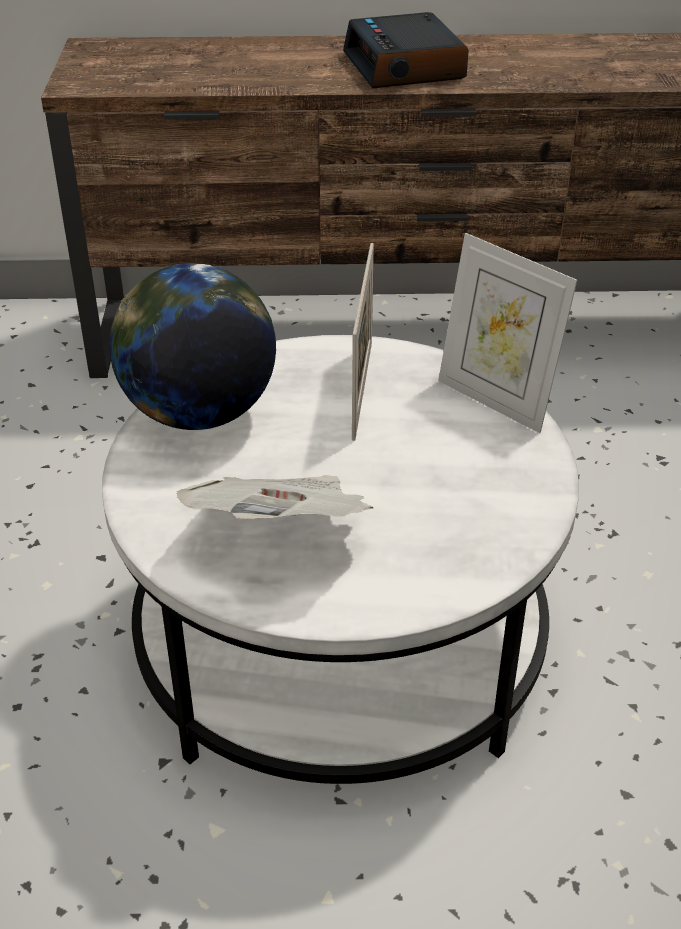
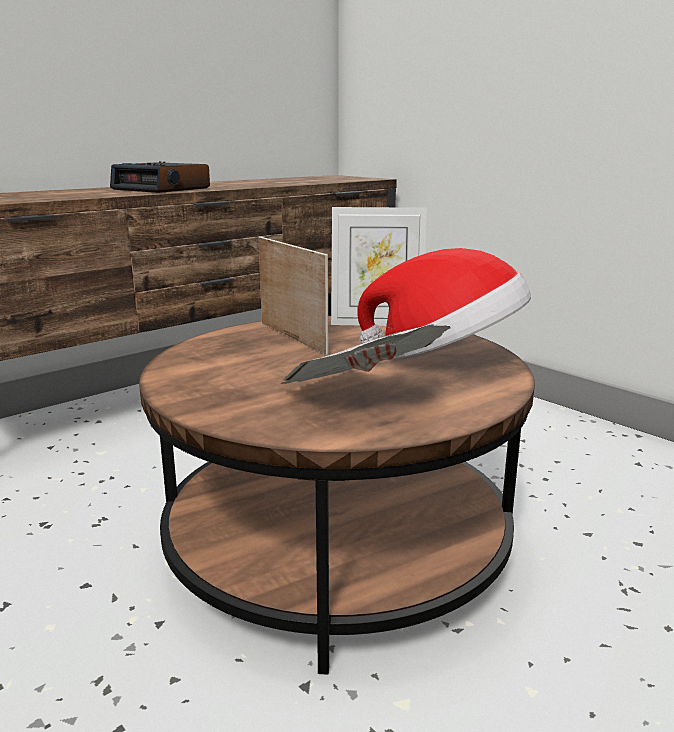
camera: 40 degrees left, 20 degrees down
white coffee table [102,335,579,784] -> brown coffee table [139,316,535,675]
globe [110,263,276,430] -> none
none -> hat [357,248,531,359]

